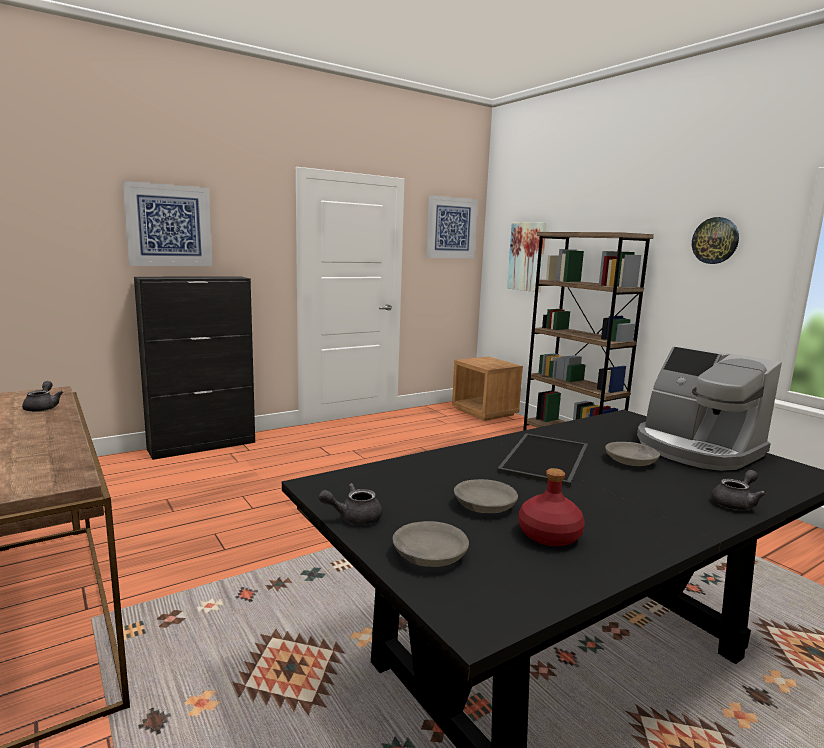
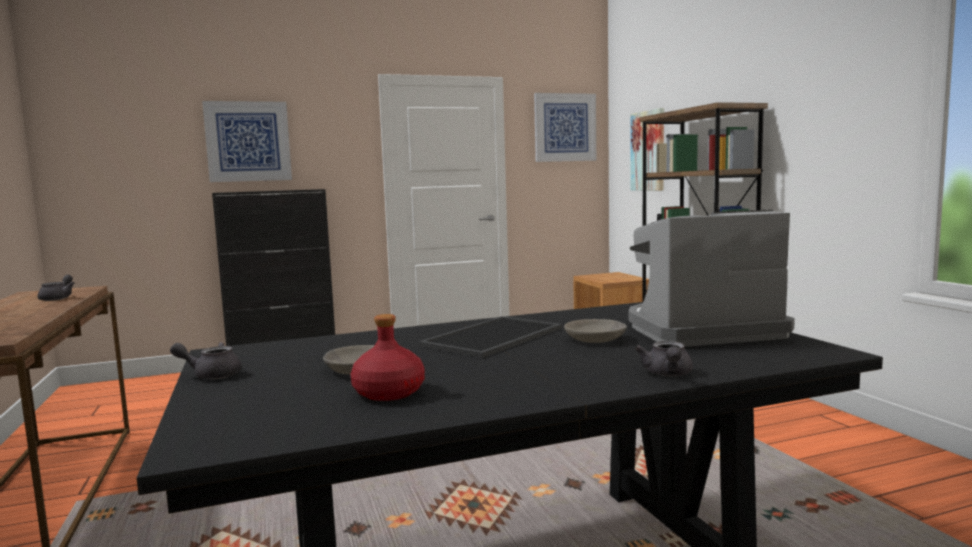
camera: 15 degrees right, 5 degrees down
grey bowl [393,521,469,567] -> none
coffee machine [637,346,782,471] -> coffee machine turned 105 degrees clockwise [629,210,795,347]
wall clock [692,217,739,264] -> none
grey teapot [711,470,767,510] -> grey teapot turned 120 degrees clockwise [635,341,693,376]

